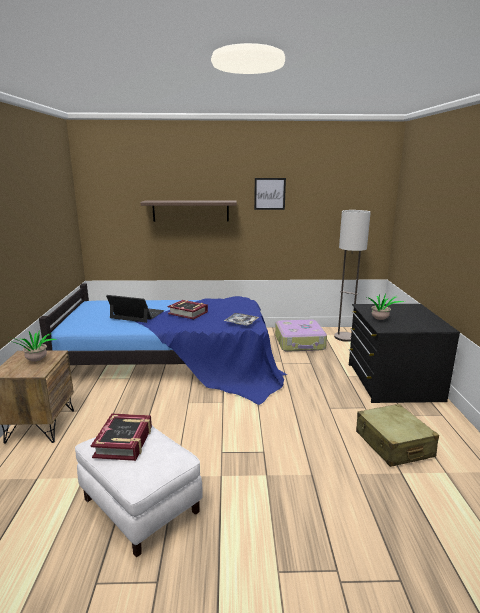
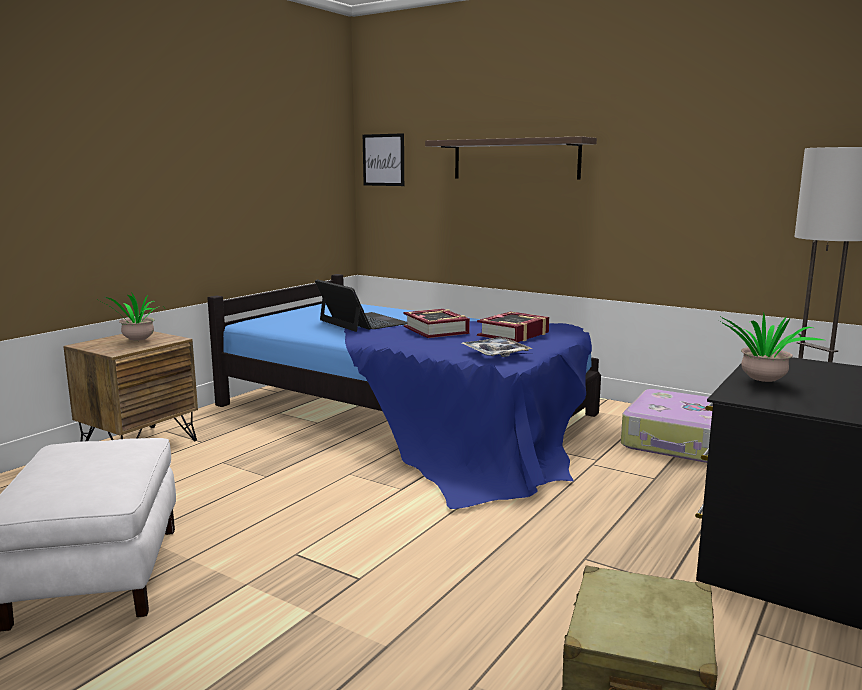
camera: 35 degrees right, 5 degrees down
book [91,414,152,461] -> book moved to [477,311,549,342]
picture [254,178,286,210] -> picture moved to [363,133,404,186]

